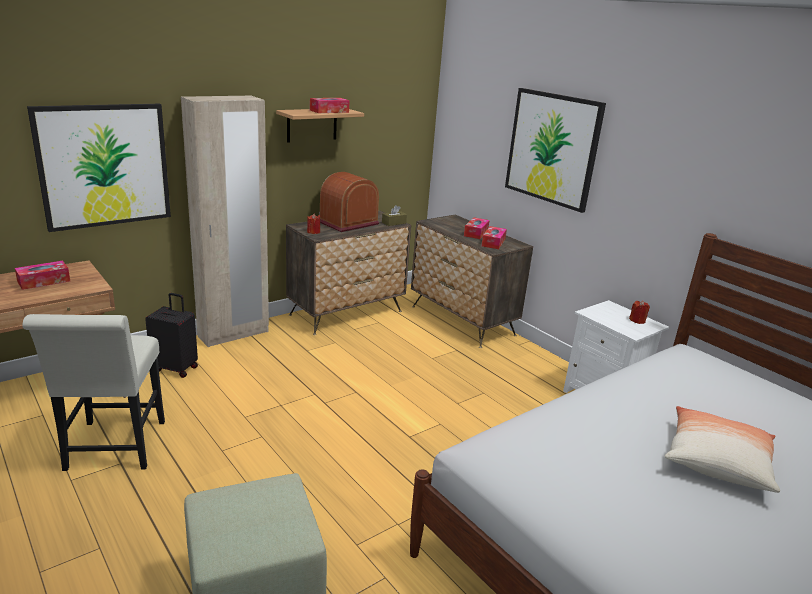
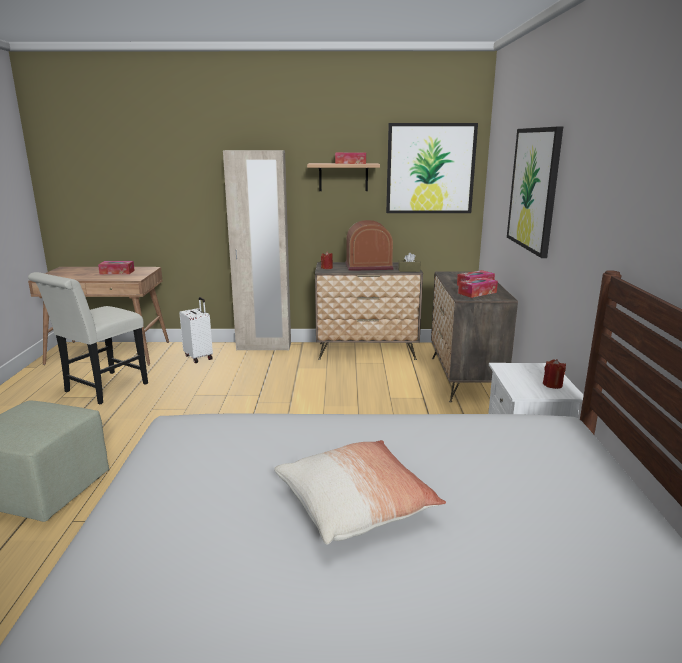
camera: 40 degrees right, 5 degrees down
picture [27,104,171,232] -> picture moved to [386,123,478,213]
black suitcase [145,293,198,378] -> white suitcase [179,297,213,363]

